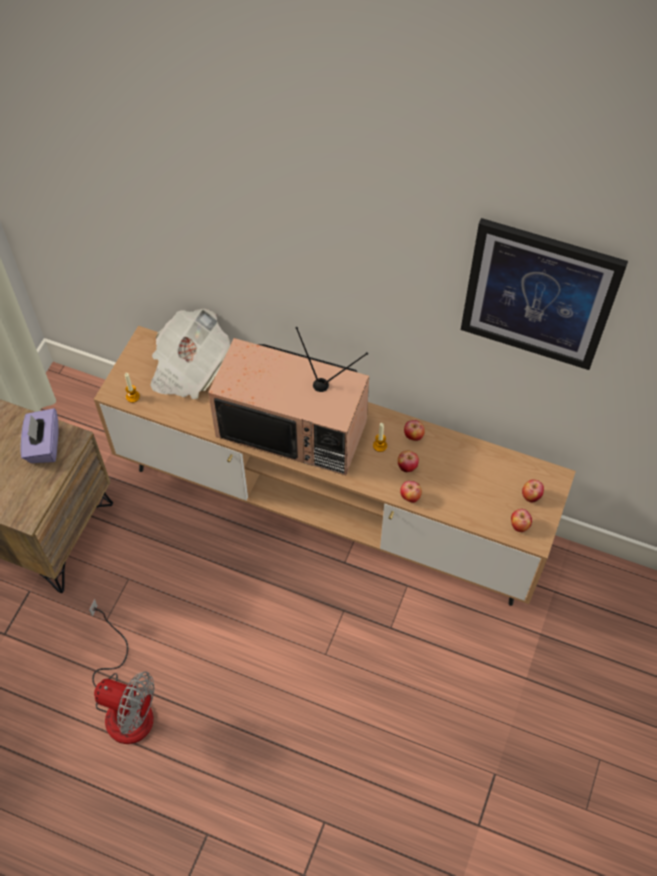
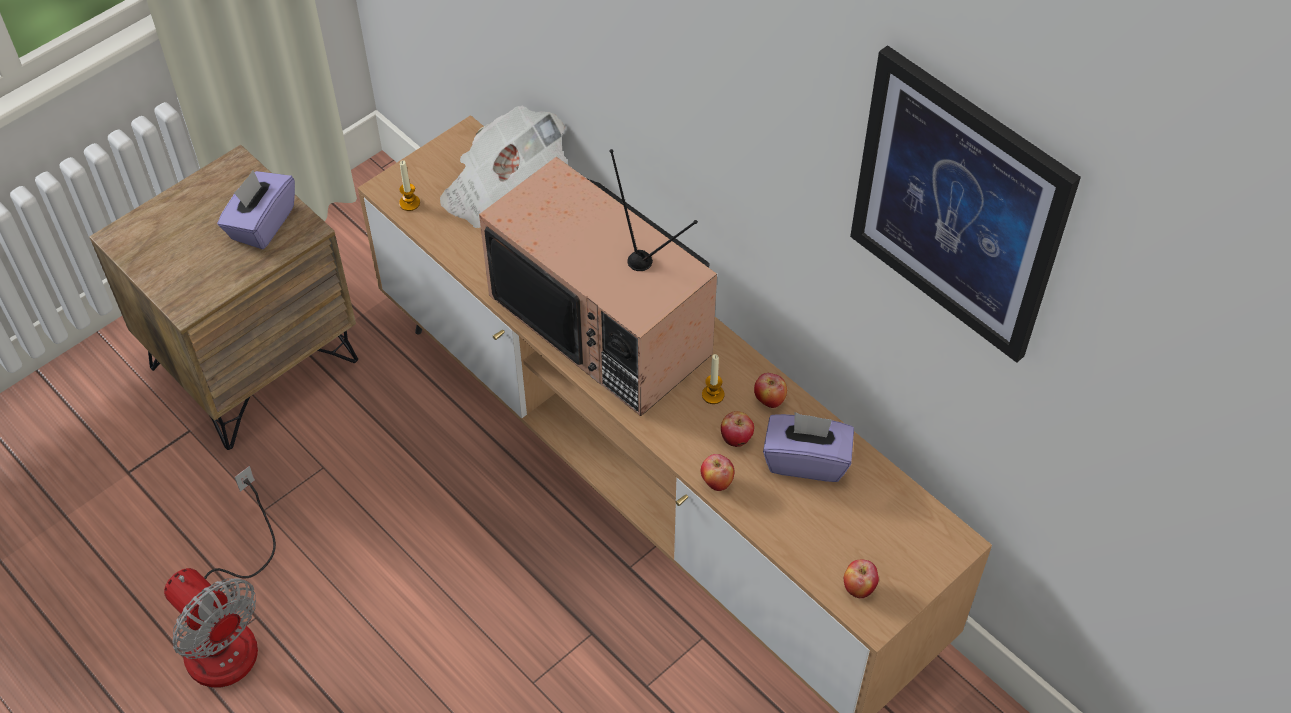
camera: 25 degrees right, 5 degrees down
apple [522,480,544,502] -> none
none -> purple tissue box [763,412,854,482]

